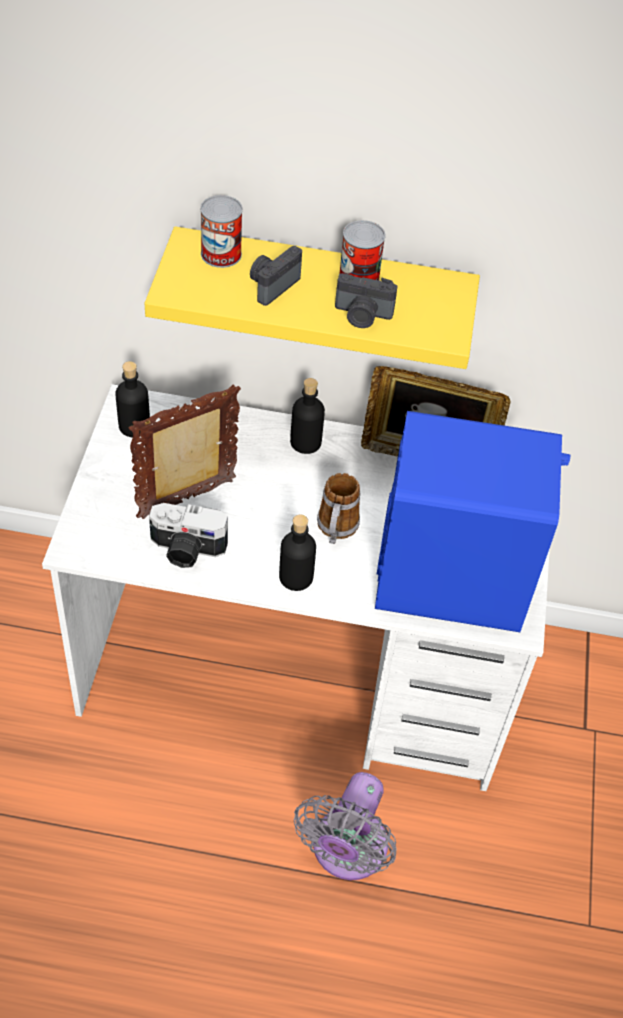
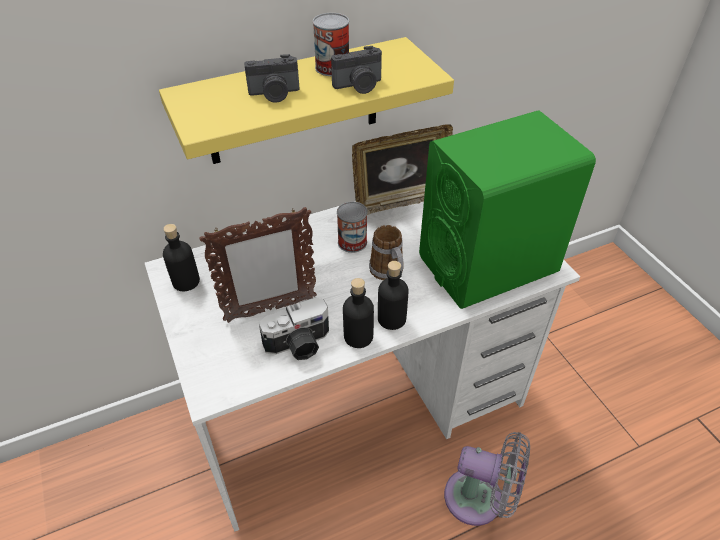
camera: 30 degrees left, 5 degrees down
picture frame [128,384,241,519] -> picture frame turned 135 degrees counterclockwise [199,207,317,323]
can [200,195,243,268] -> can moved to [337,202,368,253]
camera [250,246,302,306] -> camera turned 105 degrees counterclockwise [244,54,299,103]
black bottle [290,378,325,454] -> black bottle moved to [343,278,374,348]
grey fan [294,772,397,880] -> grey fan turned 60 degrees counterclockwise [444,432,530,526]
blue speaker [375,411,570,632] -> green speaker [419,111,596,309]

